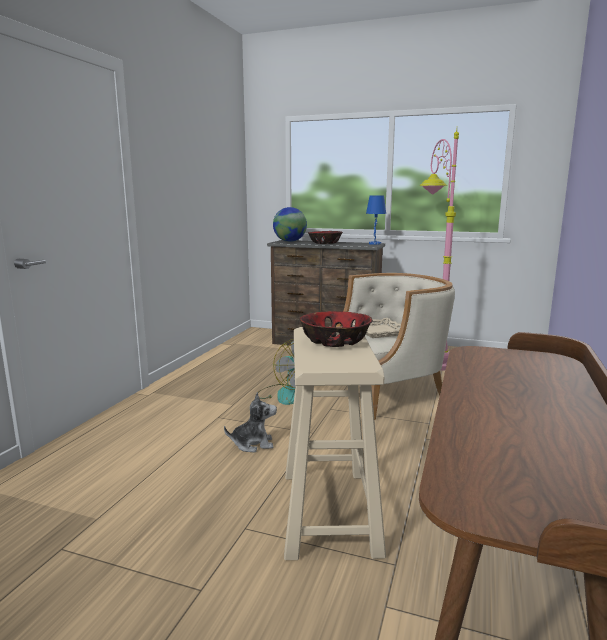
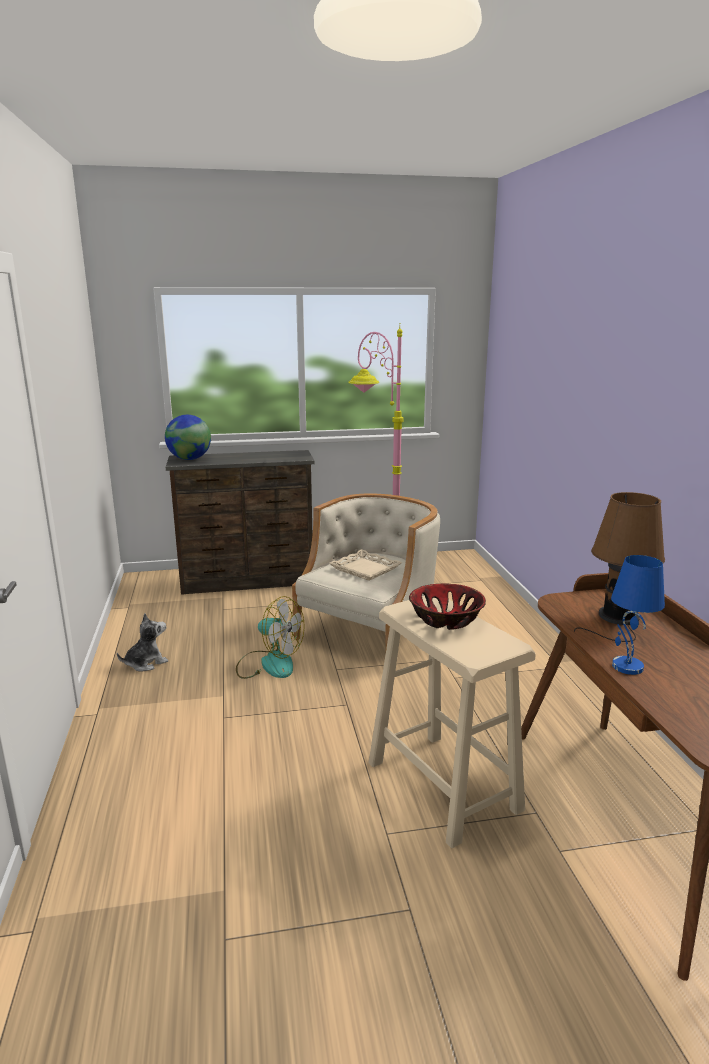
camera: 30 degrees left, 5 degrees up
plush toy [224,392,277,452] -> plush toy moved to [117,613,168,671]
bowl [308,231,343,244] -> none
blue table lamp [366,195,386,245] -> blue table lamp moved to [611,555,665,675]
none -> brown table lamp [574,492,665,642]

